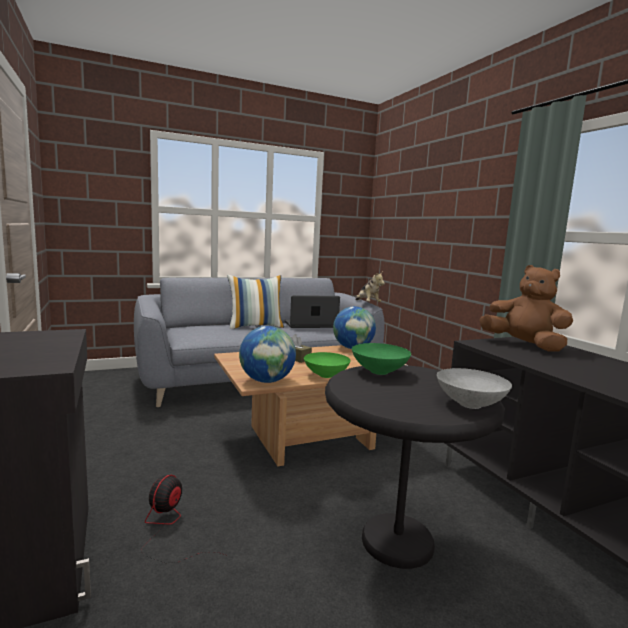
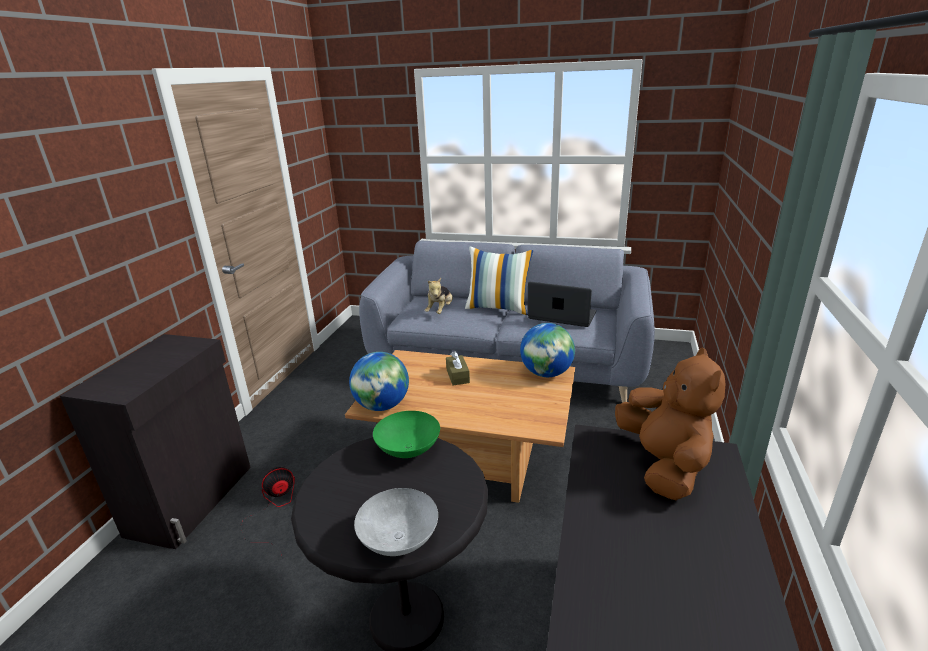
camera: 40 degrees right, 15 degrees up
green bowl [304,352,351,378] -> none
plush toy [355,272,385,302] -> plush toy moved to [425,278,453,314]

